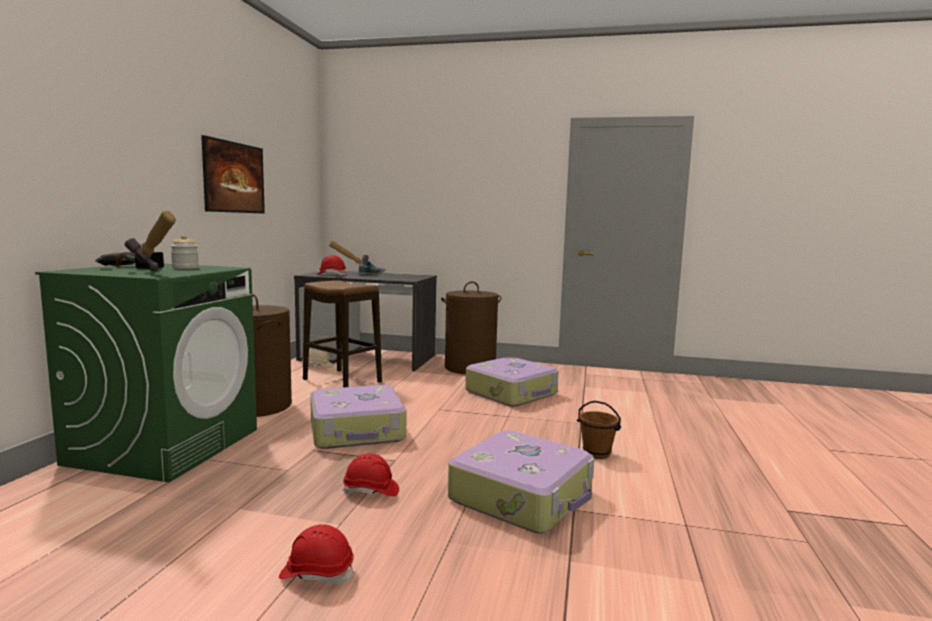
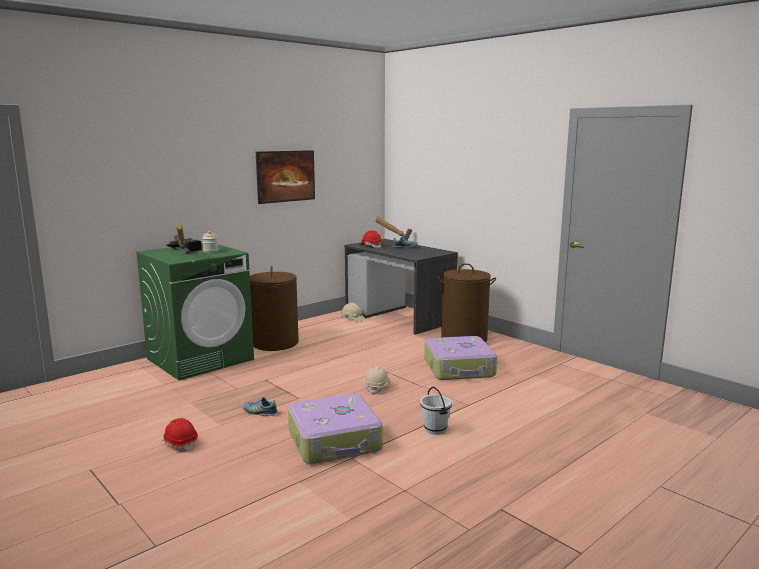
camera: 35 degrees right, 5 degrees up
stool [303,280,382,387] -> none
suitcase [310,385,406,449] -> none
red hard hat [342,453,399,496] -> shoe [243,397,278,416]
brown bucket [577,401,621,459] -> white bucket [420,387,452,435]
none -> beige hard hat [364,366,390,395]

